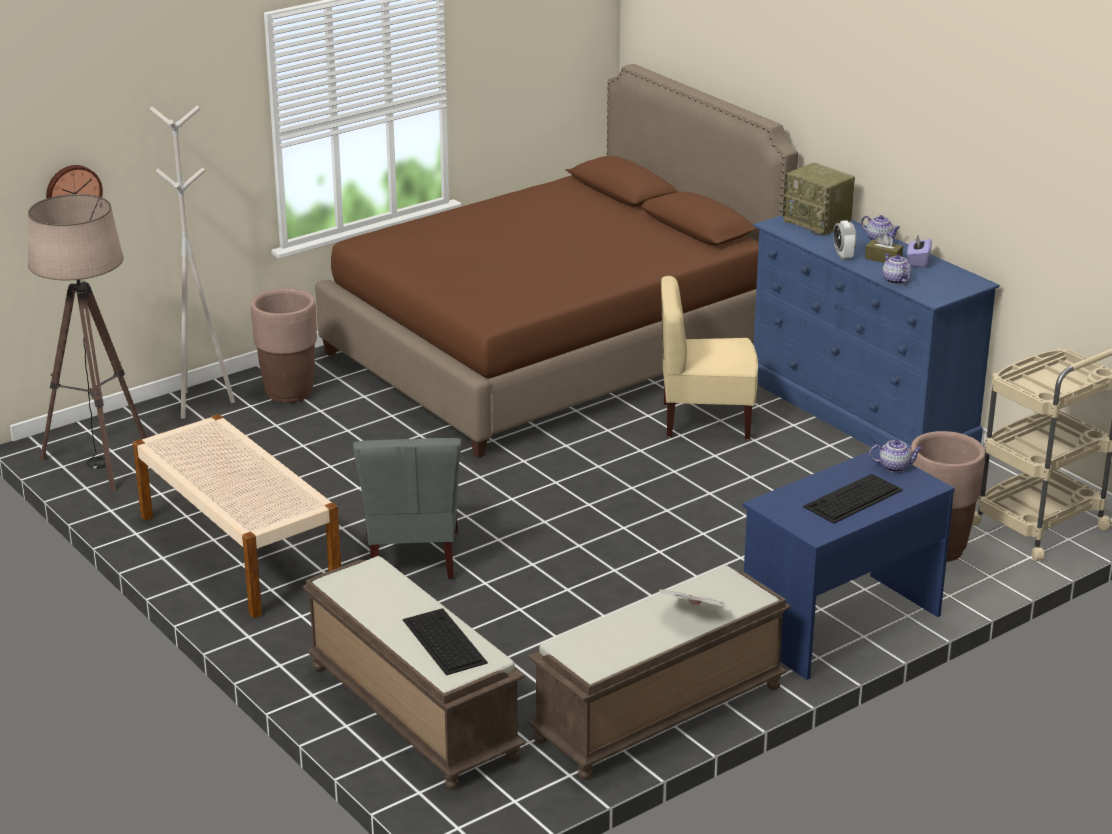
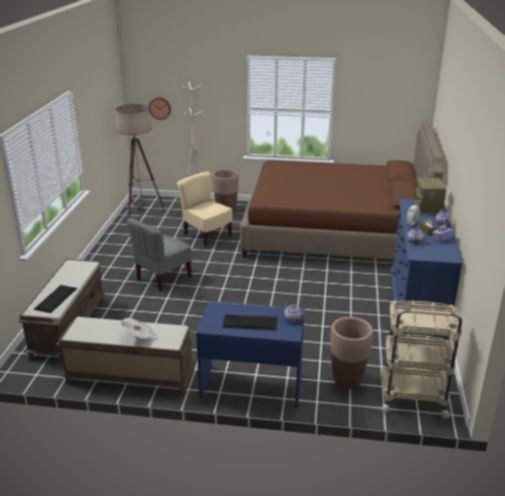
camera: 45 degrees right, 0 degrees up
beige bench [133,414,341,618] -> none
beige chair [661,276,758,440] -> beige chair moved to [177,172,233,247]

